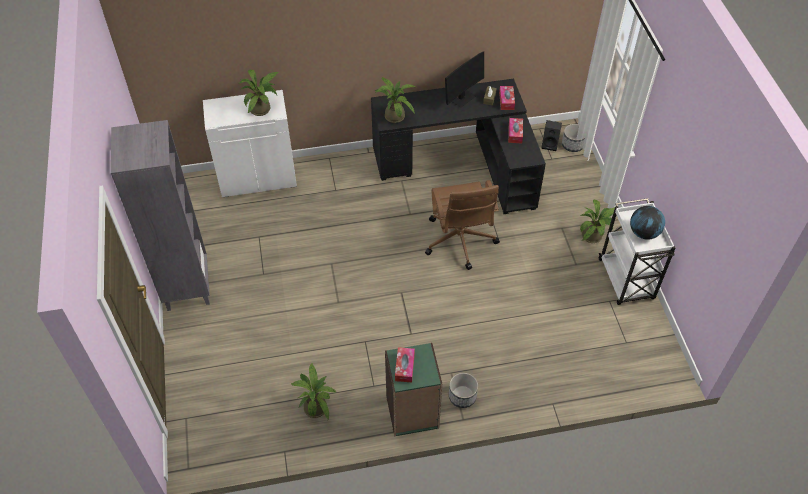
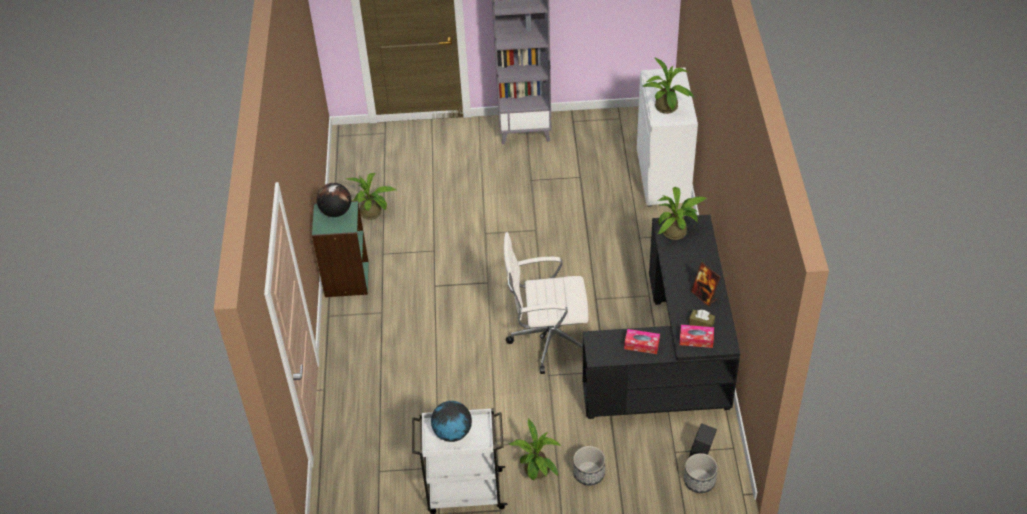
camera: 100 degrees right, 5 degrees down
tissue box [395,347,415,382] -> globe [317,183,351,217]
brown office chair [425,180,500,270] -> white office chair [504,232,589,374]
monitor [445,51,484,108] -> picture frame [691,262,720,307]
planter [449,373,478,408] -> planter moved to [573,446,605,486]

